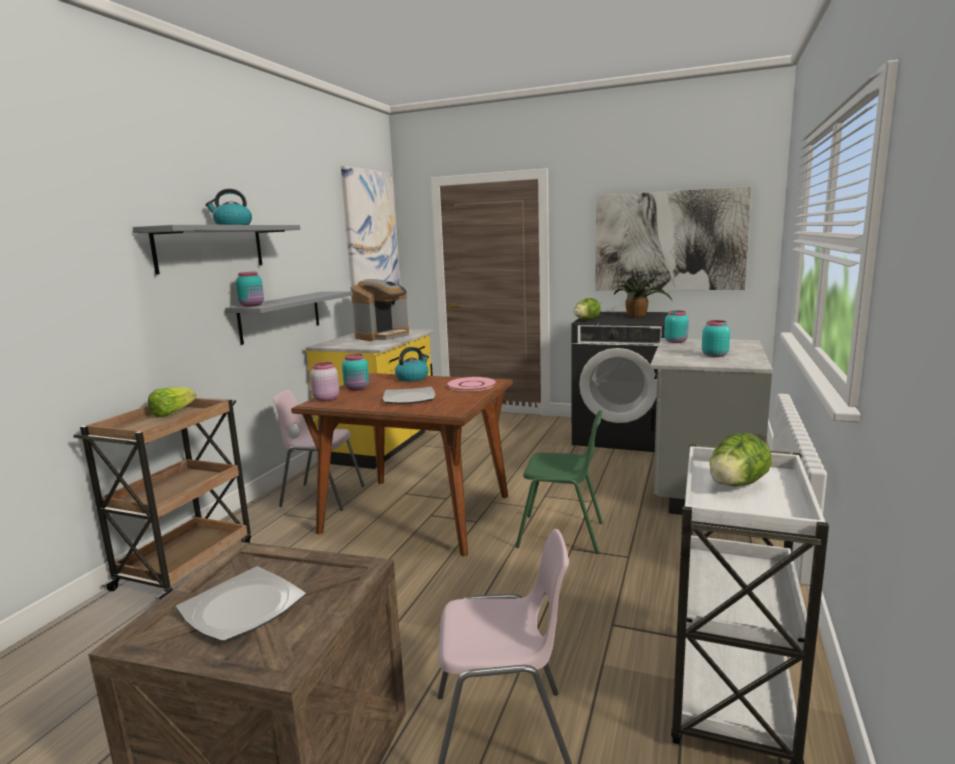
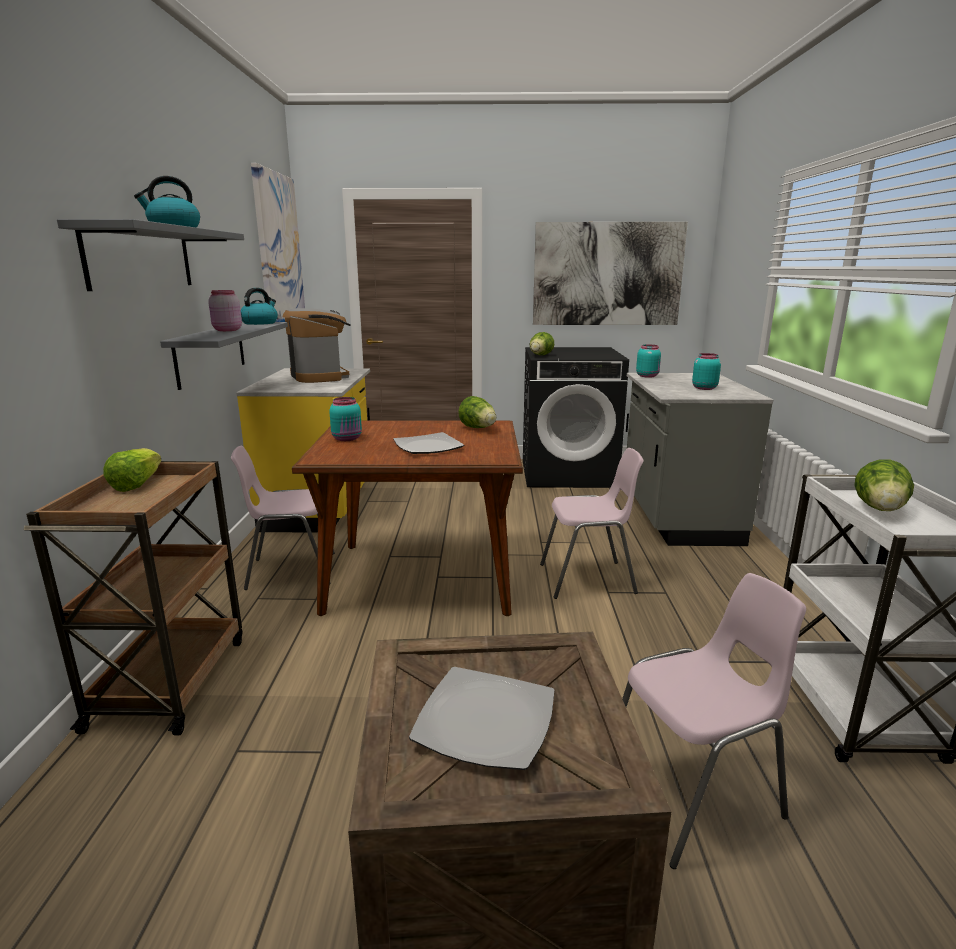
camera: 20 degrees left, 5 degrees up
turquoise jar [236,272,264,307] -> none
pink jar [310,362,339,401] -> pink jar moved to [208,290,242,331]
coffee machine [351,279,409,341] -> coffee machine turned 45 degrees counterclockwise [283,308,351,383]
kettle [395,347,429,382] -> kettle moved to [241,288,278,325]
pink plate [446,377,497,391] -> lettuce [458,396,496,428]
green chair [516,410,603,554] -> pink chair [540,448,644,599]
potted plant [612,278,672,317] -> none

